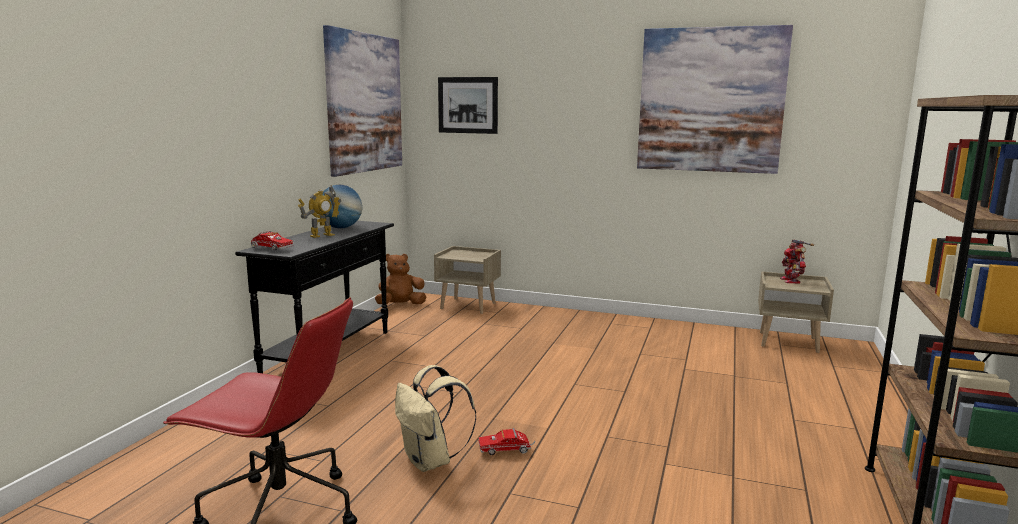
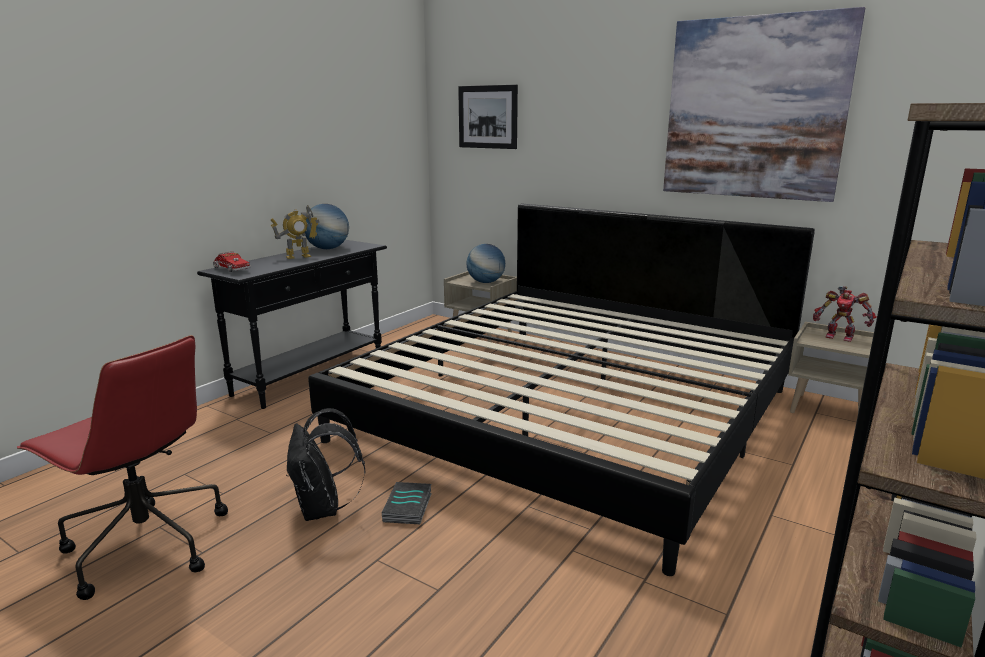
camera: 15 degrees right, 5 degrees up
picture [323,25,402,177] -> none
brown plush toy [375,254,426,304] -> none
beige backpack [395,365,476,472] -> black backpack [286,408,366,521]
toy truck [478,428,535,455] -> book [382,482,432,524]
toy robot [780,239,814,283] -> toy robot turned 75 degrees counterclockwise [813,286,876,342]
none -> bed [308,204,815,576]
none -> globe [467,244,505,283]

